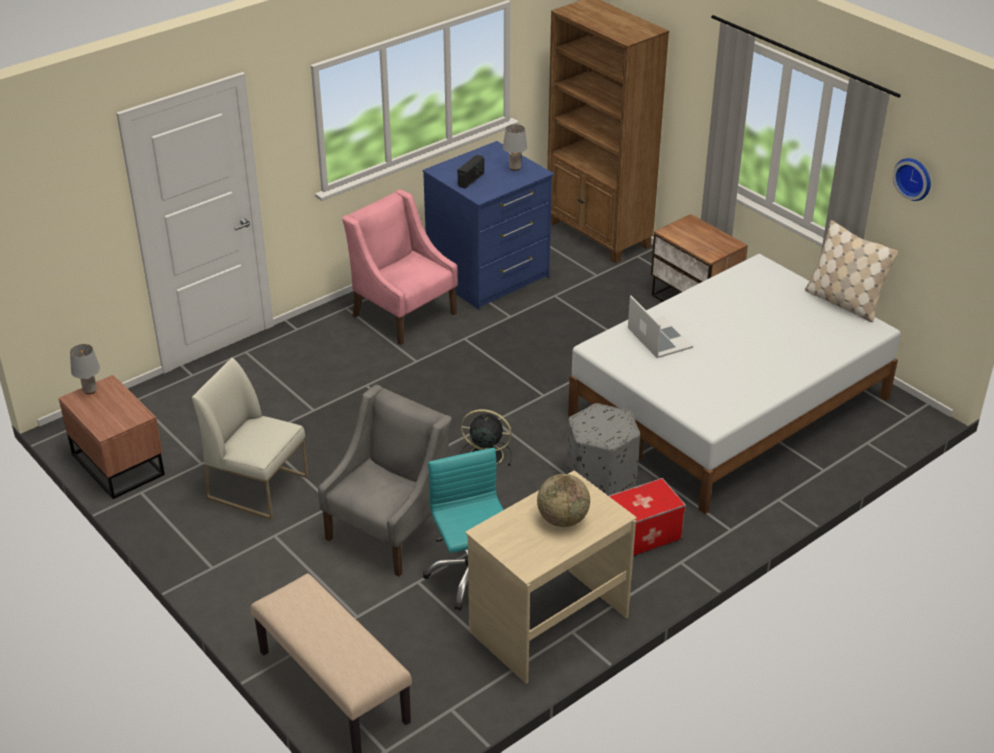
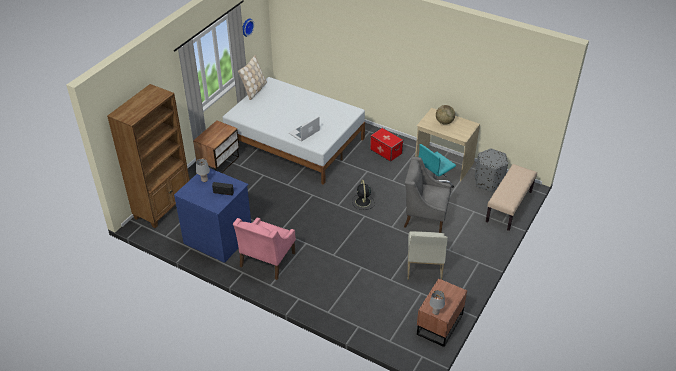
camera: 110 degrees left, 5 degrees up
grey ottoman [566,403,640,495] -> grey ottoman moved to [475,149,508,192]

